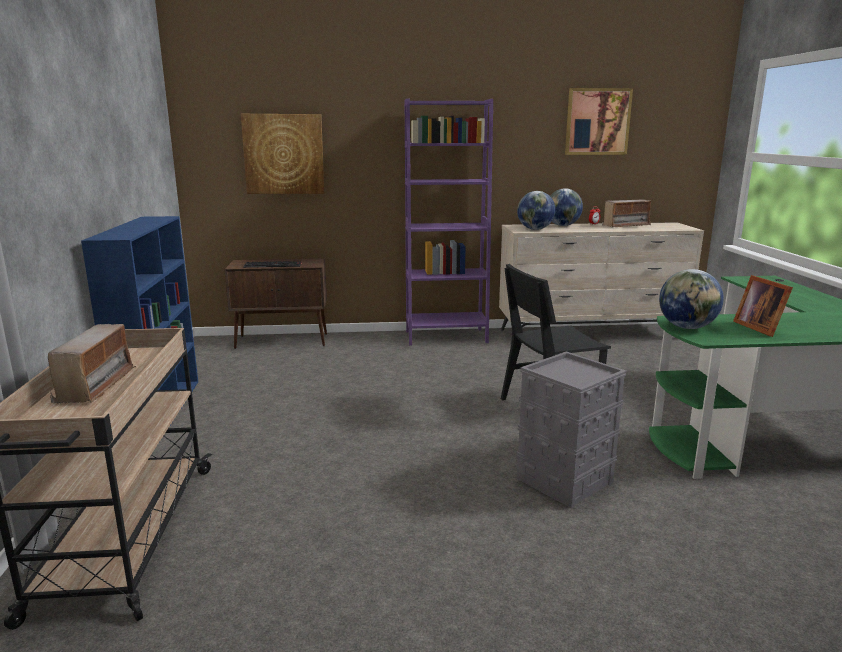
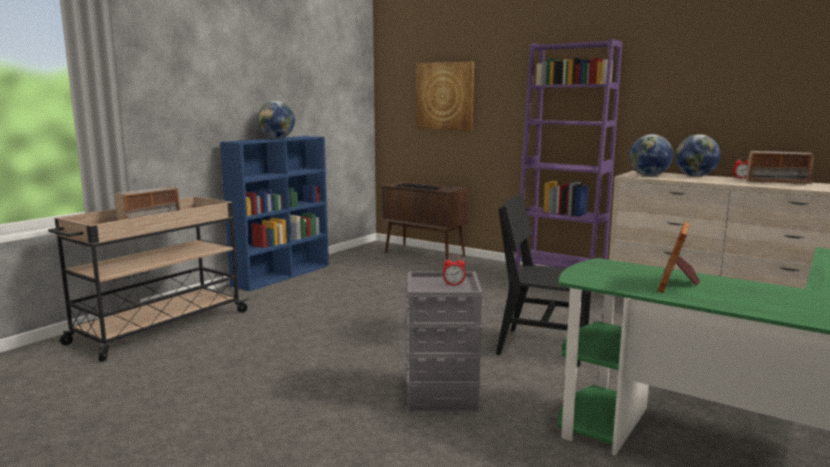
camera: 40 degrees right, 5 degrees down
picture [565,88,633,155] -> none
globe [659,269,724,329] -> globe moved to [257,101,295,139]
none -> alarm clock [443,255,466,286]

